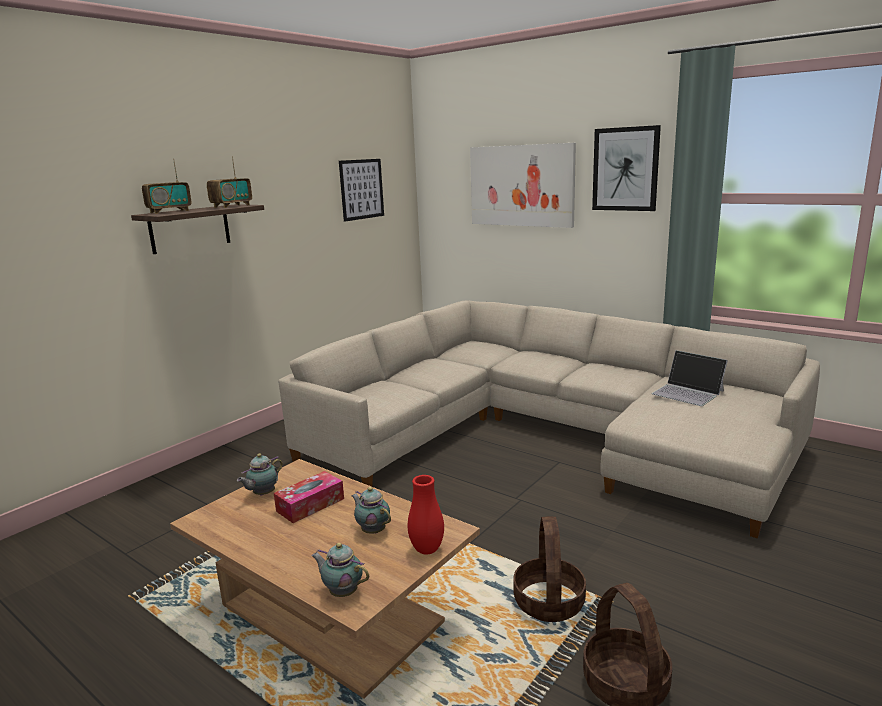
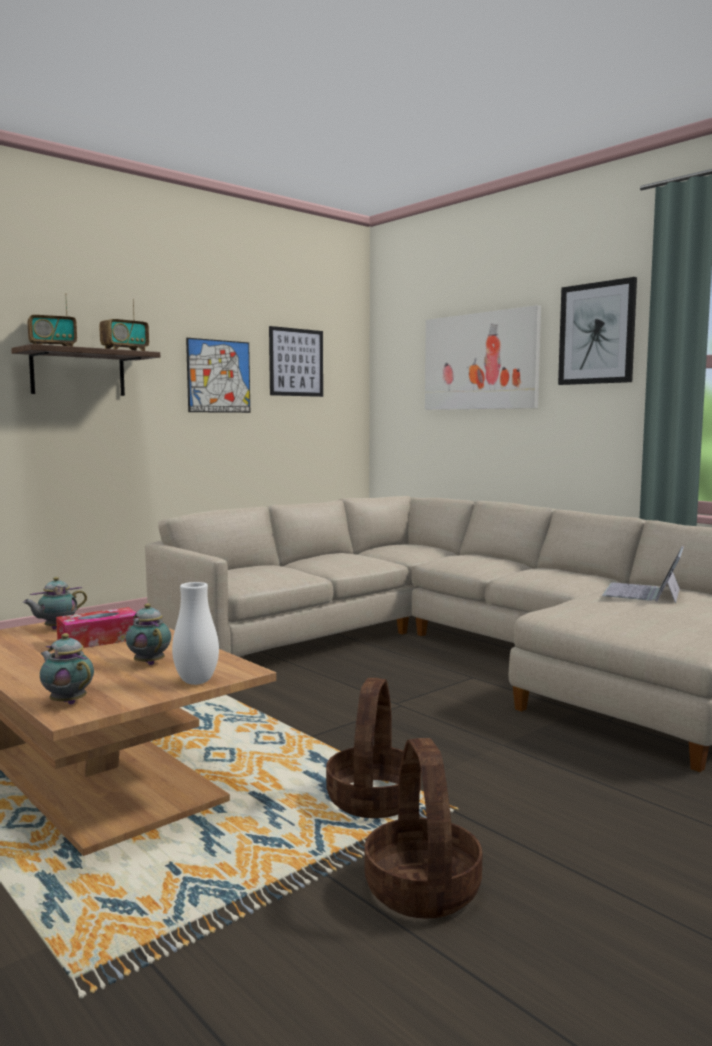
camera: 10 degrees right, 10 degrees down
red vase [408,475,444,555] -> white vase [172,582,219,685]
laptop [651,350,728,406] -> laptop turned 60 degrees clockwise [602,546,684,603]
none -> picture [186,338,250,413]

